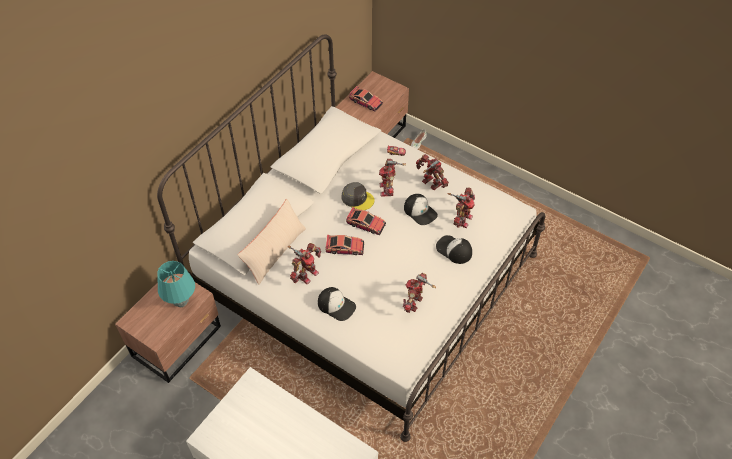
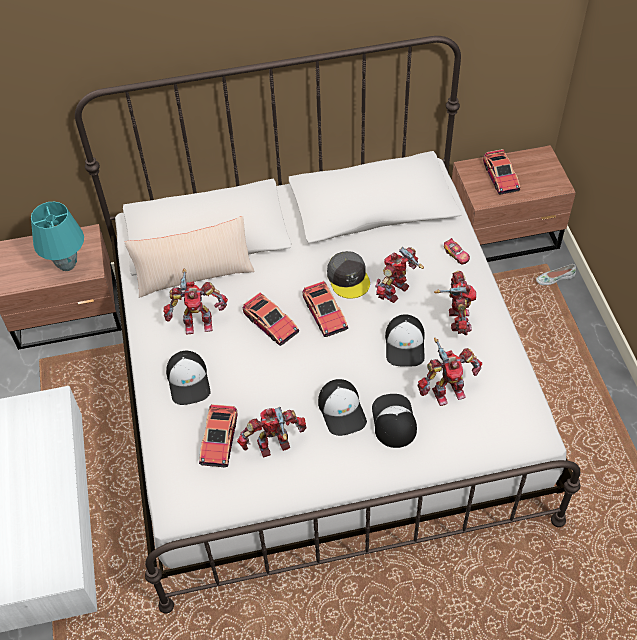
camera: 45 degrees right, 0 degrees up
none -> toy car [199,404,237,467]
none -> cap [318,379,367,436]

